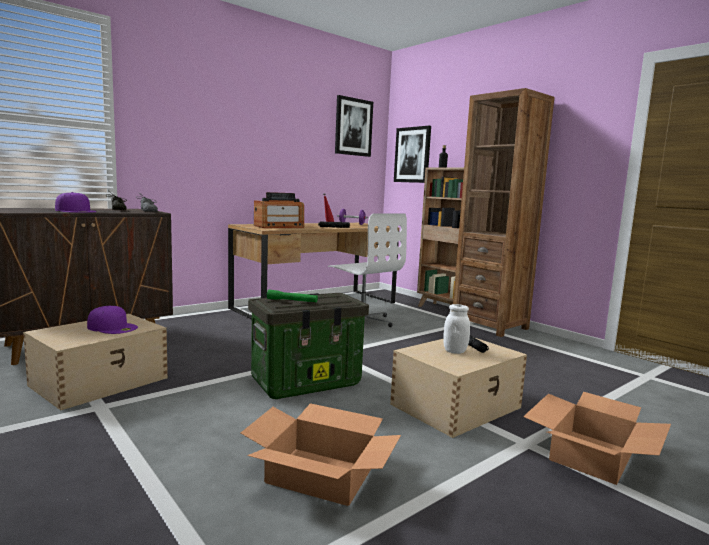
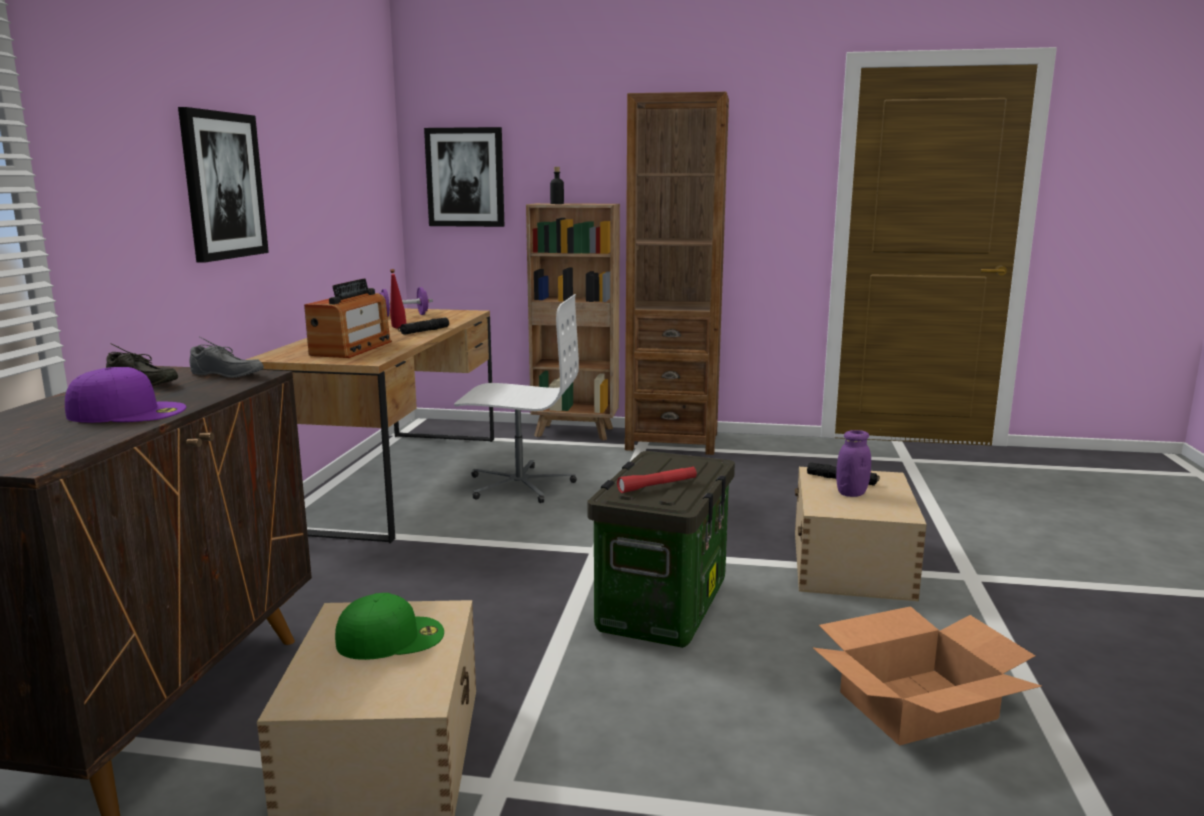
camera: 40 degrees left, 5 degrees up
purple cap [87,306,138,334] -> green cap [335,593,444,660]
green flashlight [267,290,318,302] -> red flashlight [617,466,697,493]
picture [335,95,373,157] -> picture moved to [178,107,269,263]
white jar [443,304,470,354] -> purple jar [836,430,871,497]
cardboard box [523,392,671,485] -> none

